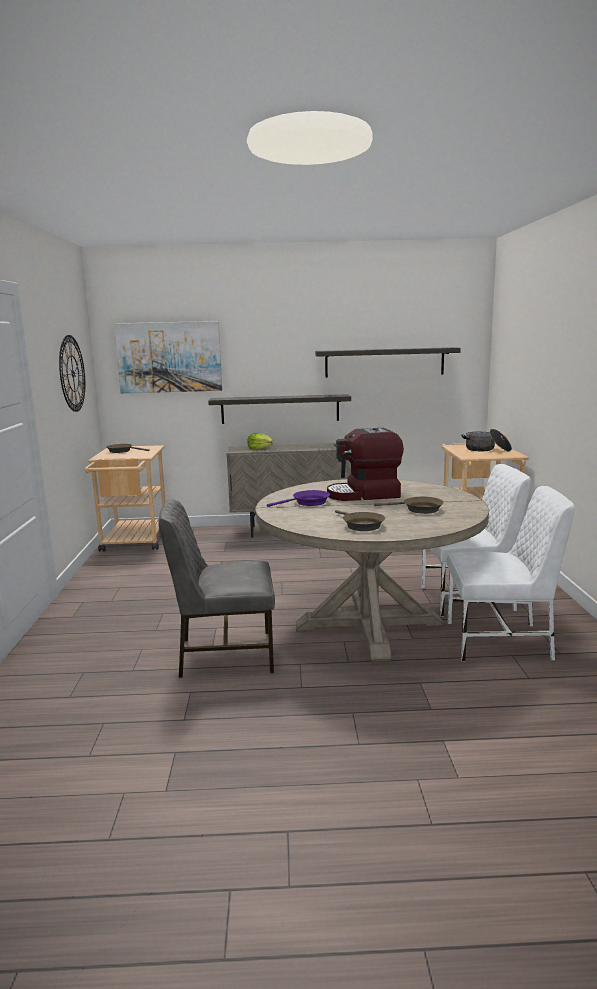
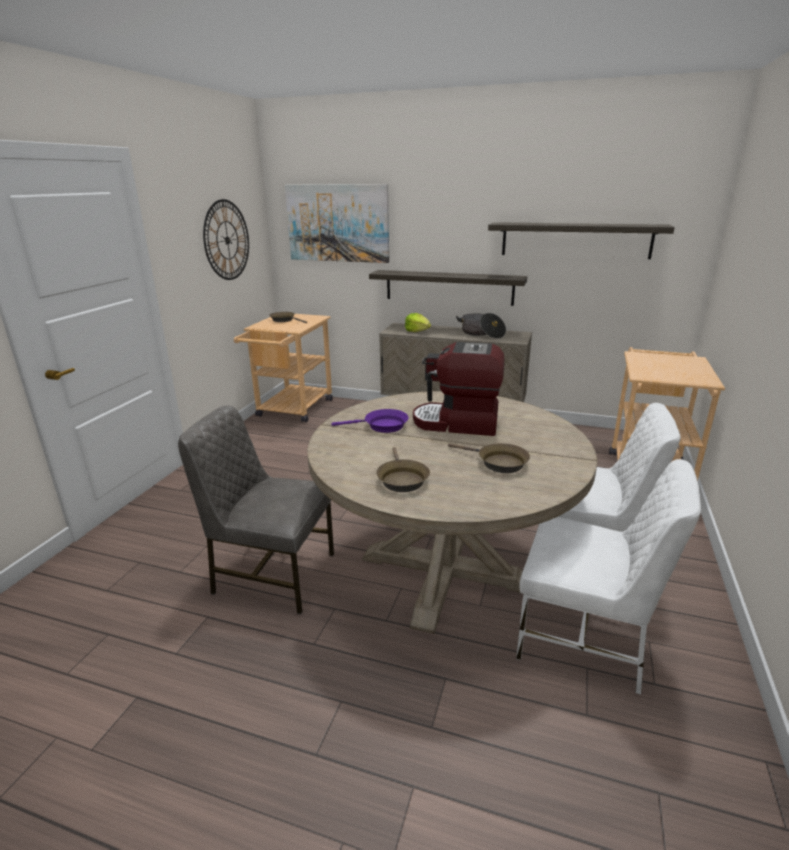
camera: 20 degrees right, 10 degrees up
cooking pot [461,429,512,452] -> cooking pot moved to [456,313,506,339]

